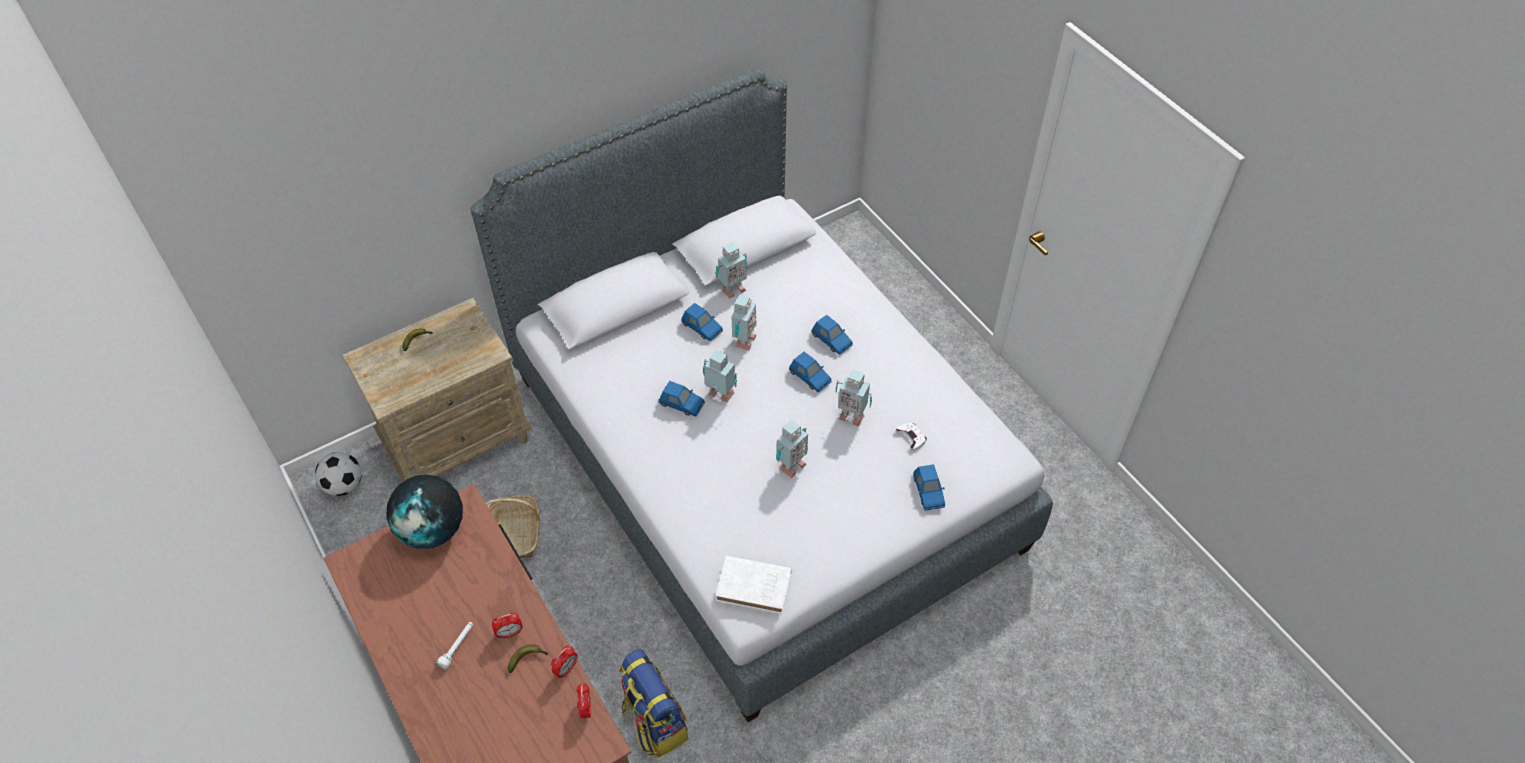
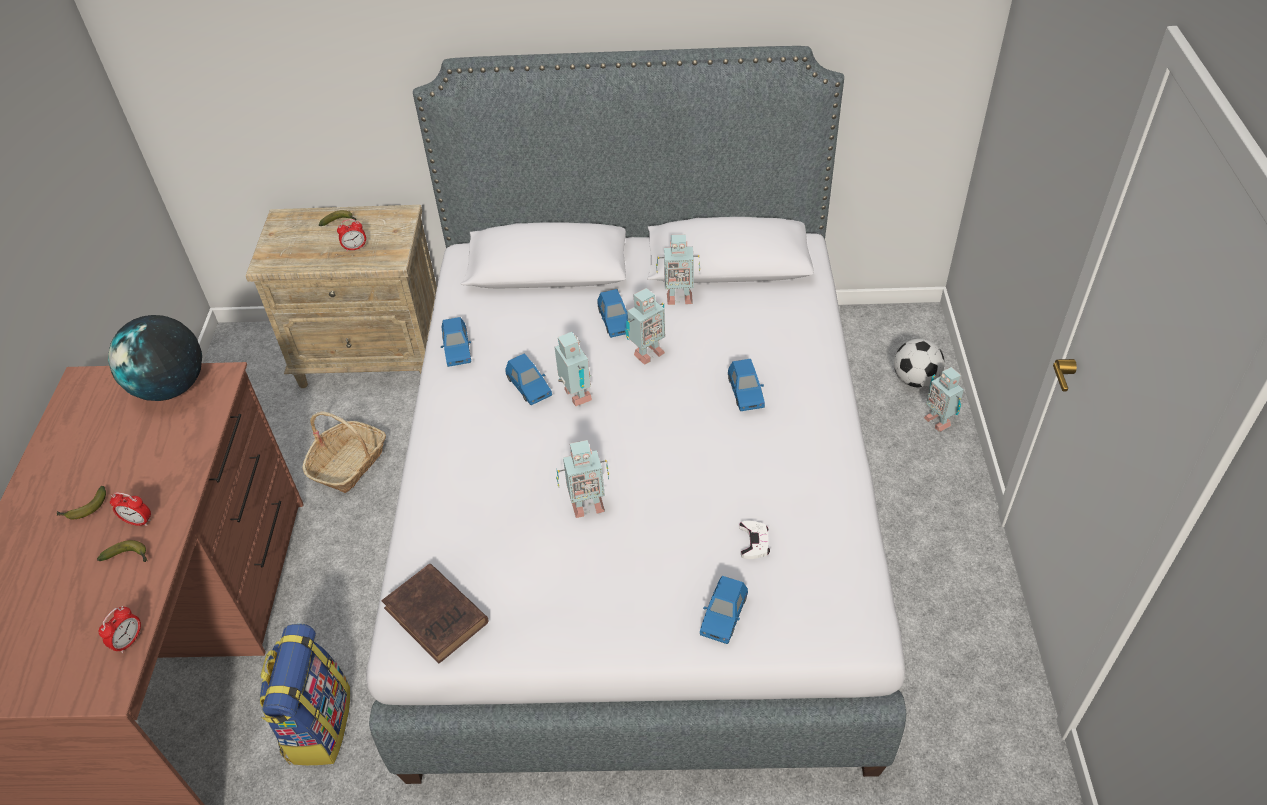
camera: 35 degrees right, 5 degrees down
football [315,452,362,496] -> football moved to [894,339,945,388]
white flashlight [436,622,473,670] -> banana [57,486,106,519]
alarm clock [551,646,578,678] -> alarm clock moved to [337,219,366,252]
white book [716,556,792,614] -> brown book [382,564,488,663]
blue toy car [789,352,832,392] -> blue toy car moved to [441,317,471,367]
toy robot [836,370,872,427] -> toy robot moved to [924,367,964,432]

